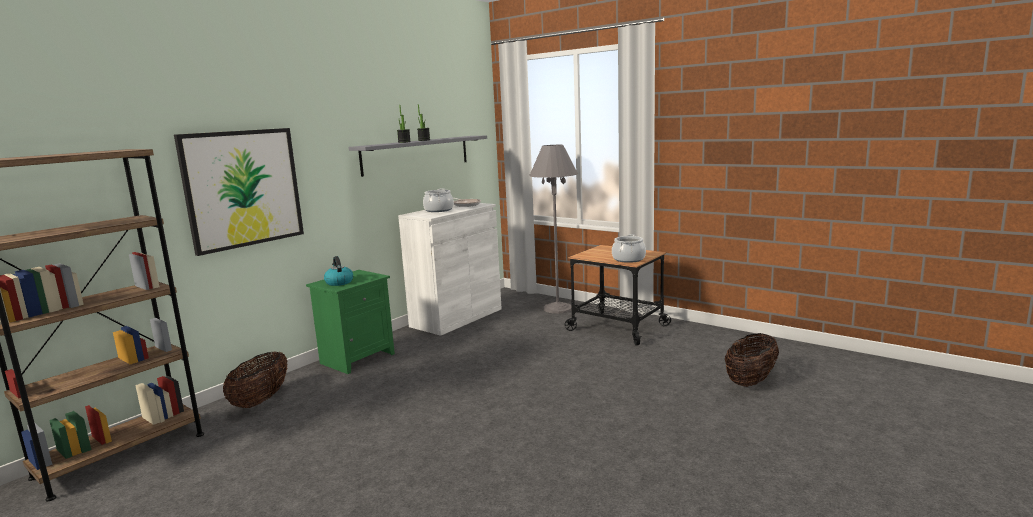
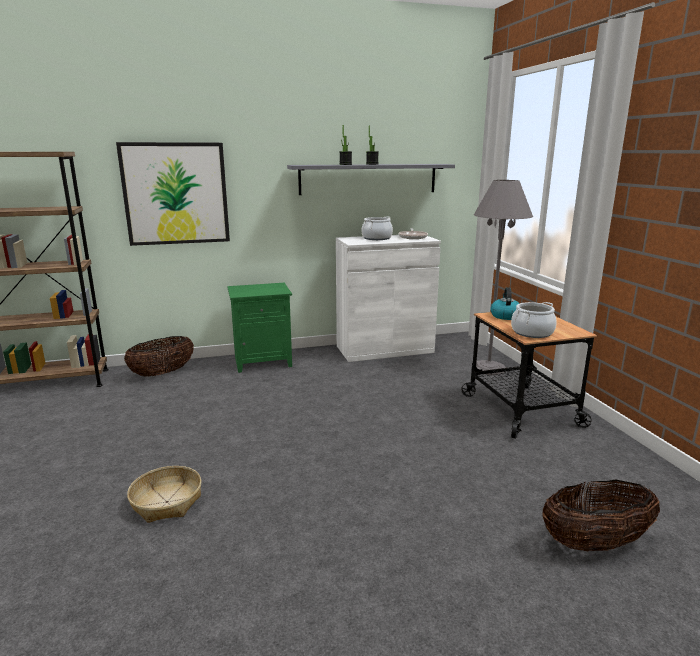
camera: 35 degrees right, 5 degrees up
kettle [324,256,353,286] -> kettle moved to [490,287,520,320]
none -> basket [127,466,202,523]

